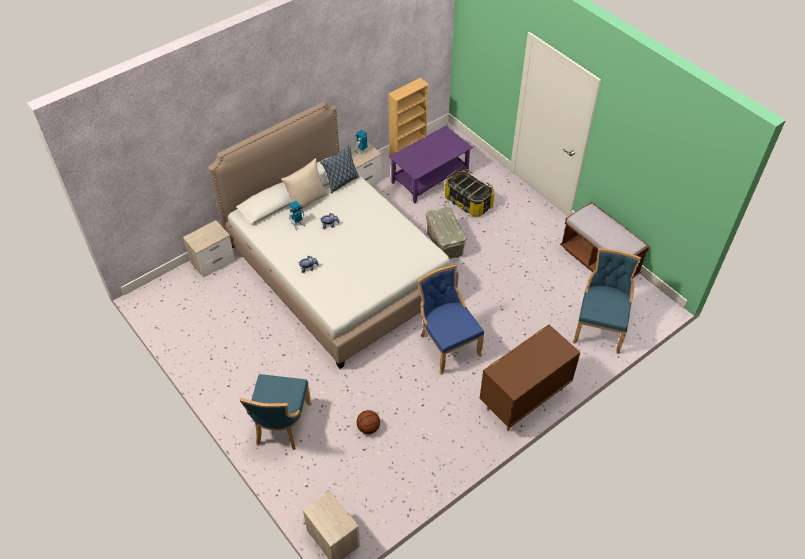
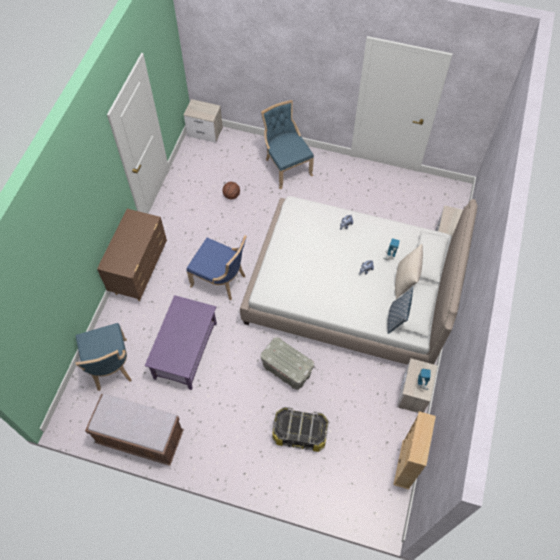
camera: 145 degrees right, 10 degrees up
purple coffee table [389,126,473,203] -> purple coffee table moved to [145,295,217,390]

